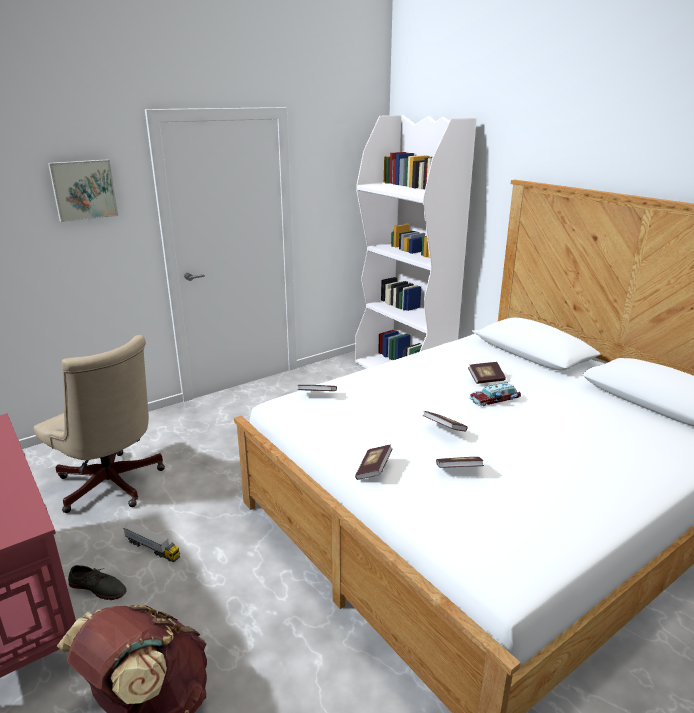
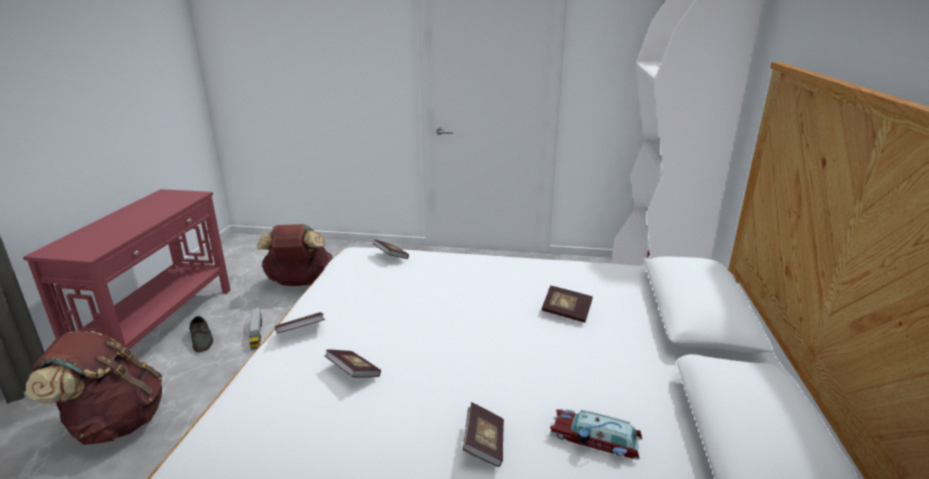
camera: 45 degrees right, 0 degrees up
beige office chair [34,335,165,513] -> brown backpack [256,224,333,286]
picture [48,159,118,222] -> none
book [423,411,468,431] -> book moved to [463,402,504,467]
toy car [470,382,521,406] -> toy car moved to [550,409,643,460]

